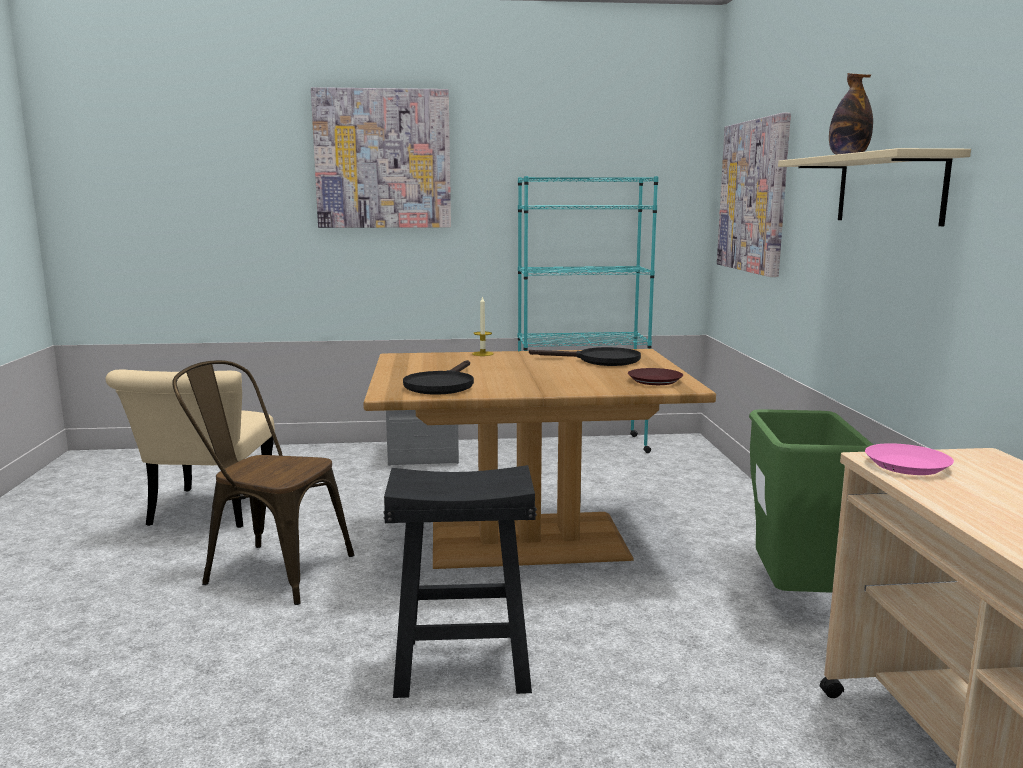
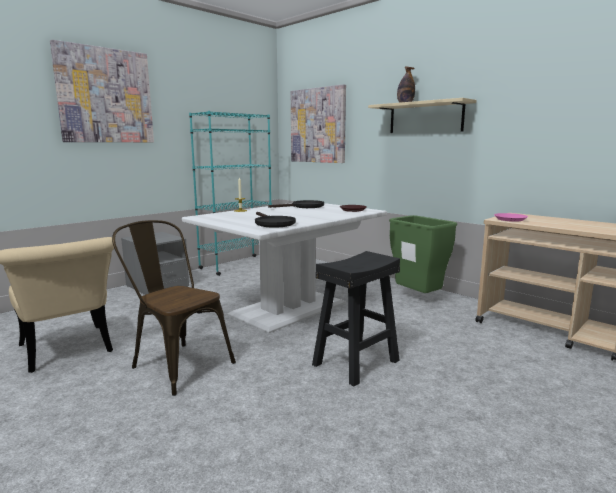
camera: 40 degrees left, 0 degrees up
brown chair [172,360,354,605] -> brown chair turned 60 degrees clockwise [112,220,236,396]
brown dining table [363,349,716,569] -> white dining table [182,203,387,333]

